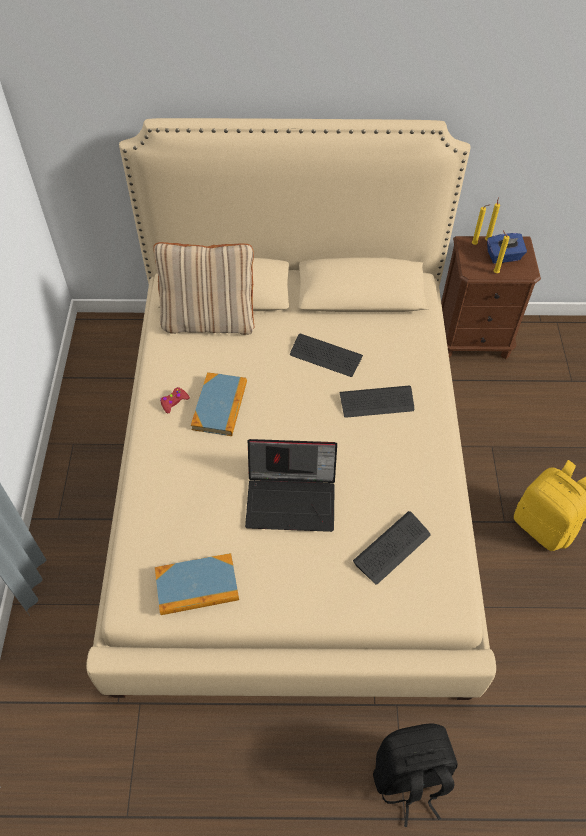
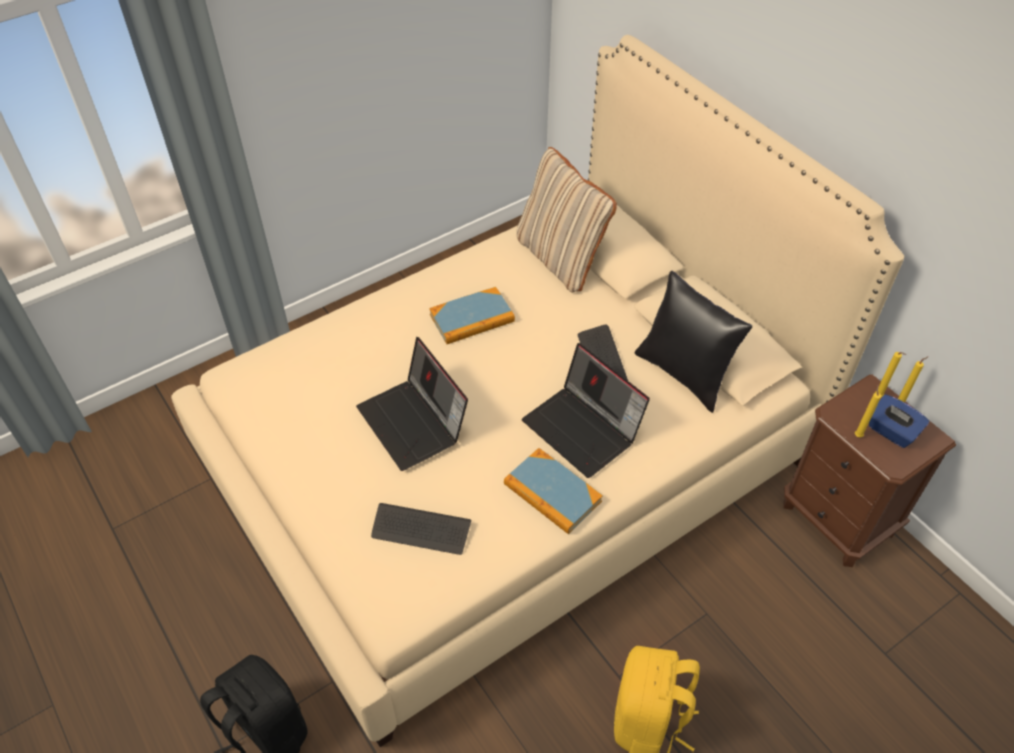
camera: 55 degrees right, 5 degrees down
book [155,553,239,615] -> book moved to [504,448,603,534]
red game controller [160,387,190,414] -> none
keyboard [339,386,414,418] -> laptop [522,343,650,478]
none -> black pillow [634,271,752,413]

